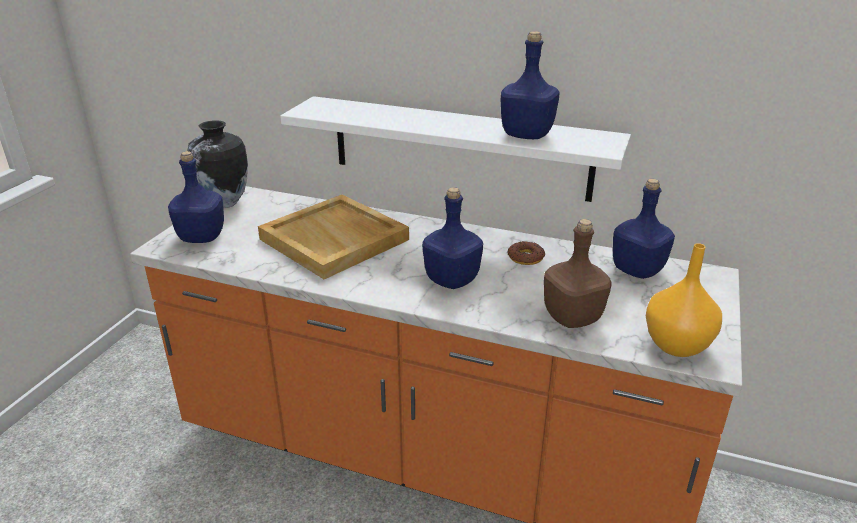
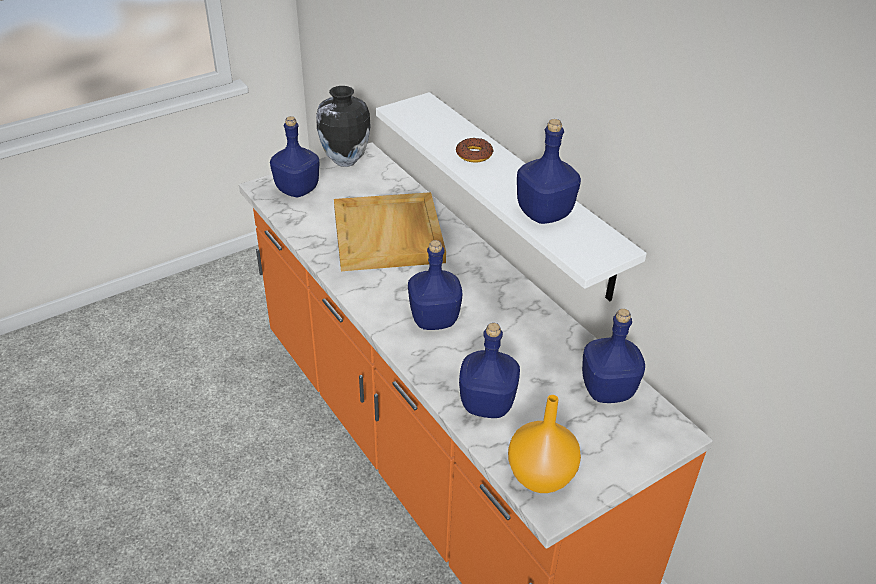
camera: 35 degrees right, 10 degrees up
donut [507,241,545,265] -> donut moved to [456,138,494,162]
brown bottle [544,219,611,328] -> blue bottle [459,323,520,418]

